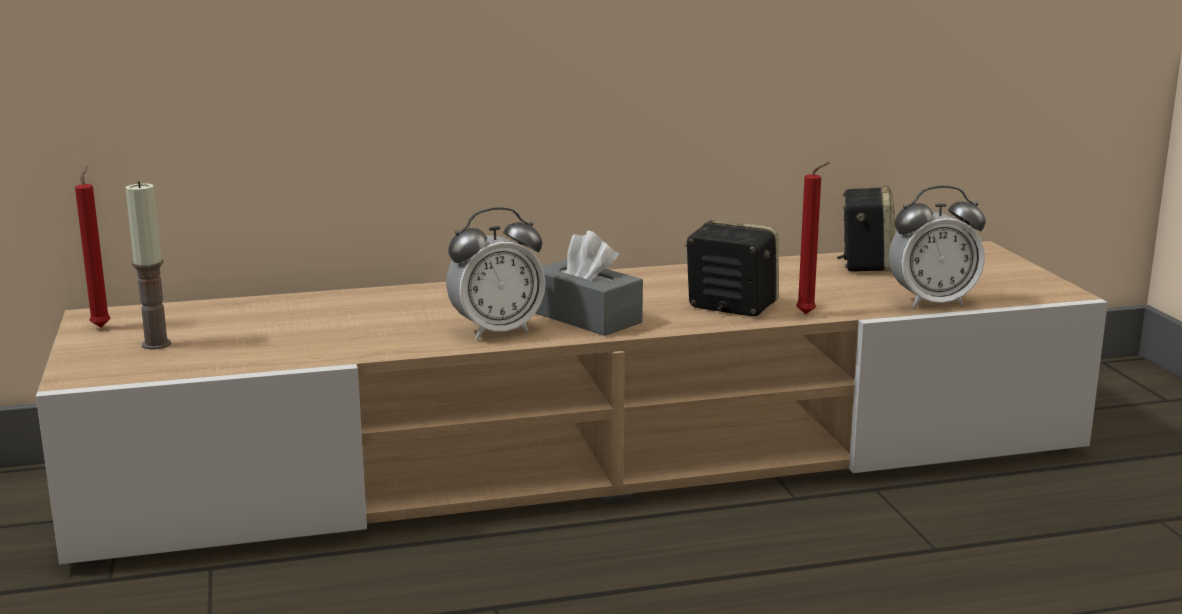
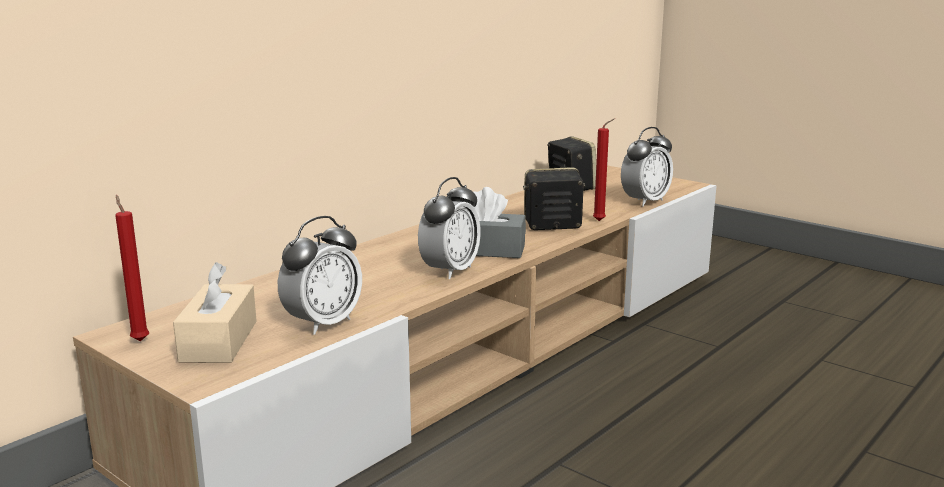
camera: 35 degrees left, 0 degrees up
candle [125,181,171,350] -> beige tissue box [173,262,257,363]
none -> alarm clock [278,216,362,335]

